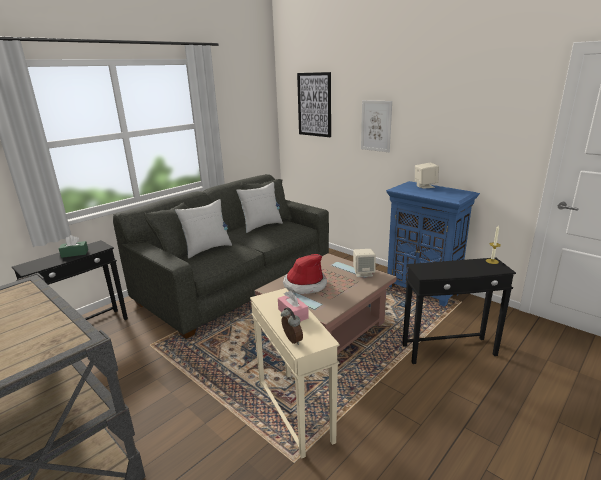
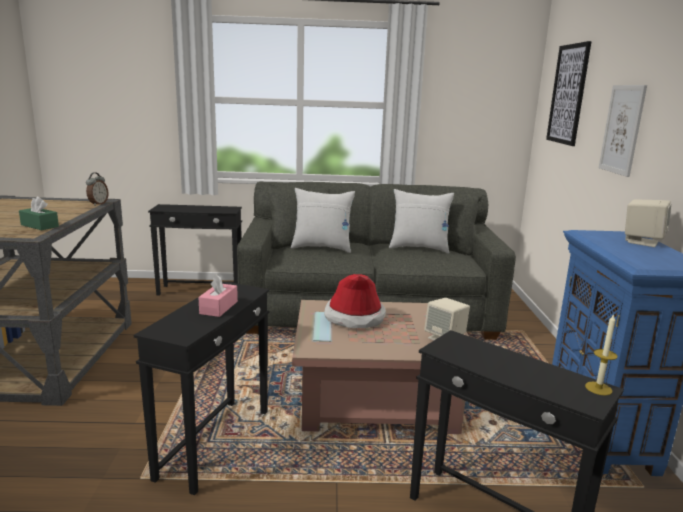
camera: 45 degrees right, 5 degrees down
green tissue box [59,235,88,258] -> green tissue box moved to [19,196,59,230]
beige side table [250,288,340,459] -> black side table [134,282,269,495]
alarm clock [281,307,303,345] -> alarm clock moved to [86,172,109,206]

